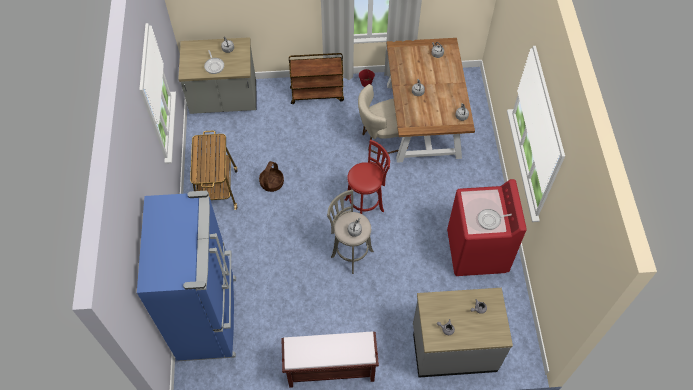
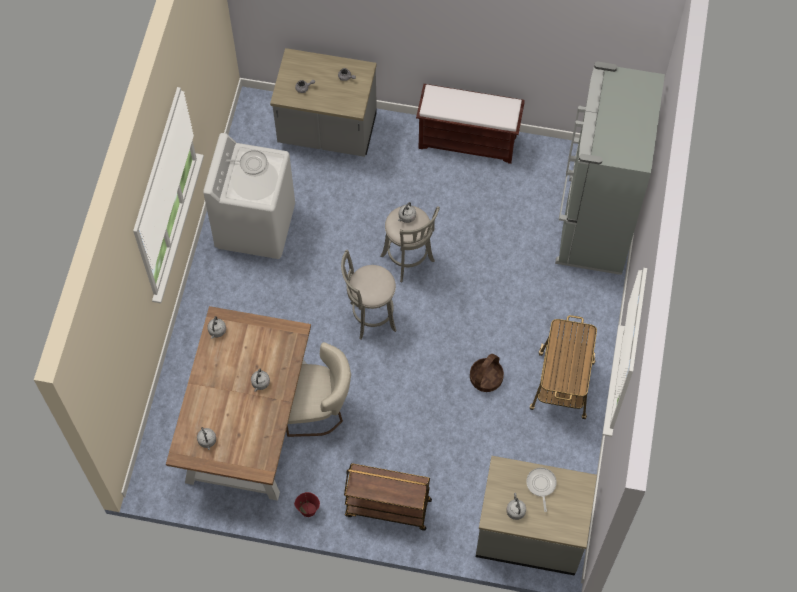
camera: 165 degrees left, 5 degrees up
blue fridge [137,191,236,361] -> grey fridge [555,61,665,275]
red stool [345,140,390,214] -> grey stool [341,249,397,340]
red washing machine [447,179,527,276] -> white washing machine [203,133,295,259]

